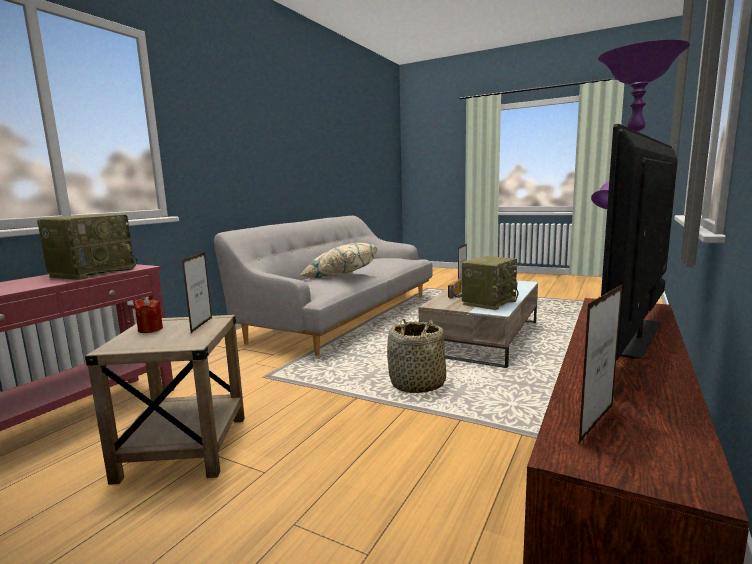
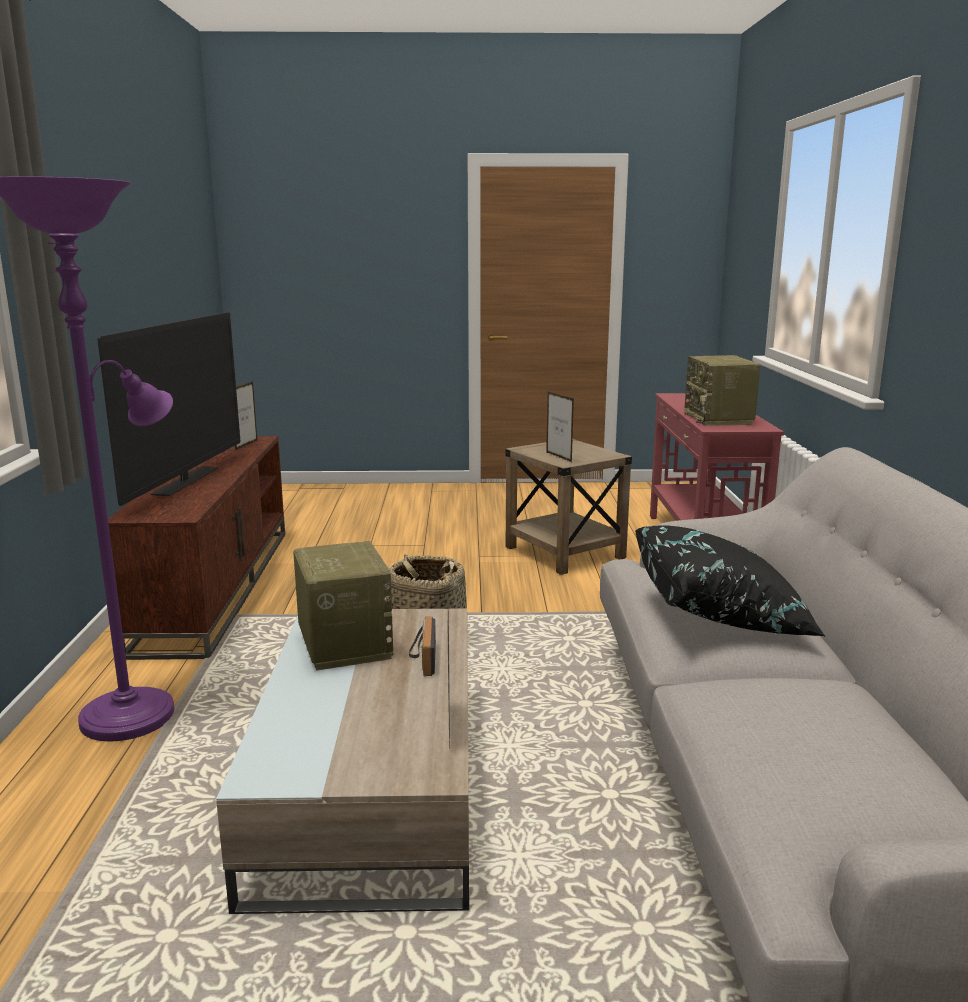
camera: 150 degrees right, 5 degrees up
red candle [134,297,163,333] -> none
beige pillow [299,243,378,278] -> black pillow [635,525,825,636]
radio [462,256,519,310] -> radio turned 150 degrees clockwise [293,541,393,671]

